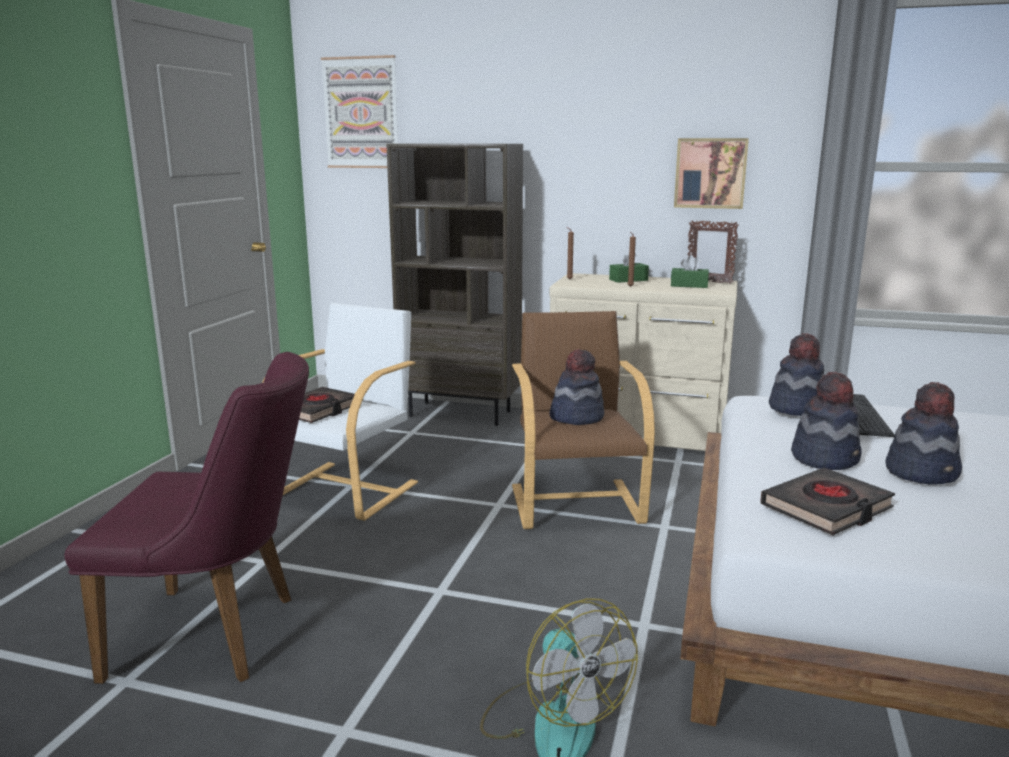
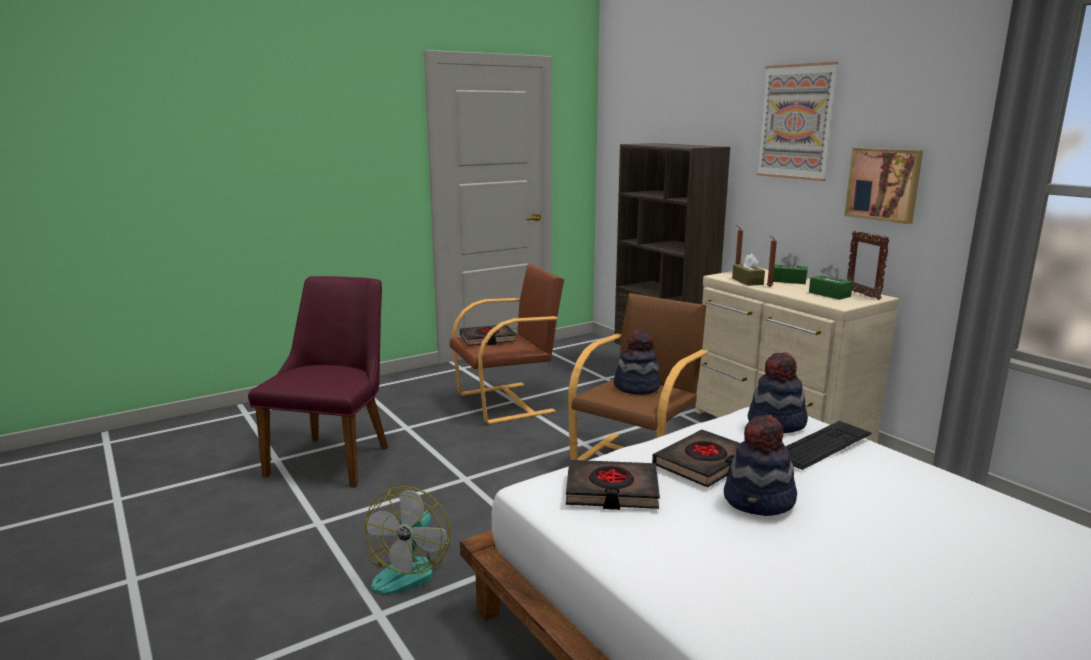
camera: 40 degrees right, 0 degrees up
purple chair [64,352,309,684] -> purple chair turned 120 degrees counterclockwise [248,276,388,488]
white armchair [262,303,418,521] -> brown armchair [450,264,564,424]
picture [321,55,398,168] -> picture moved to [756,62,838,181]
hat [791,372,861,470] -> black book [652,430,740,488]
none -> brown tissue box [732,254,765,286]

